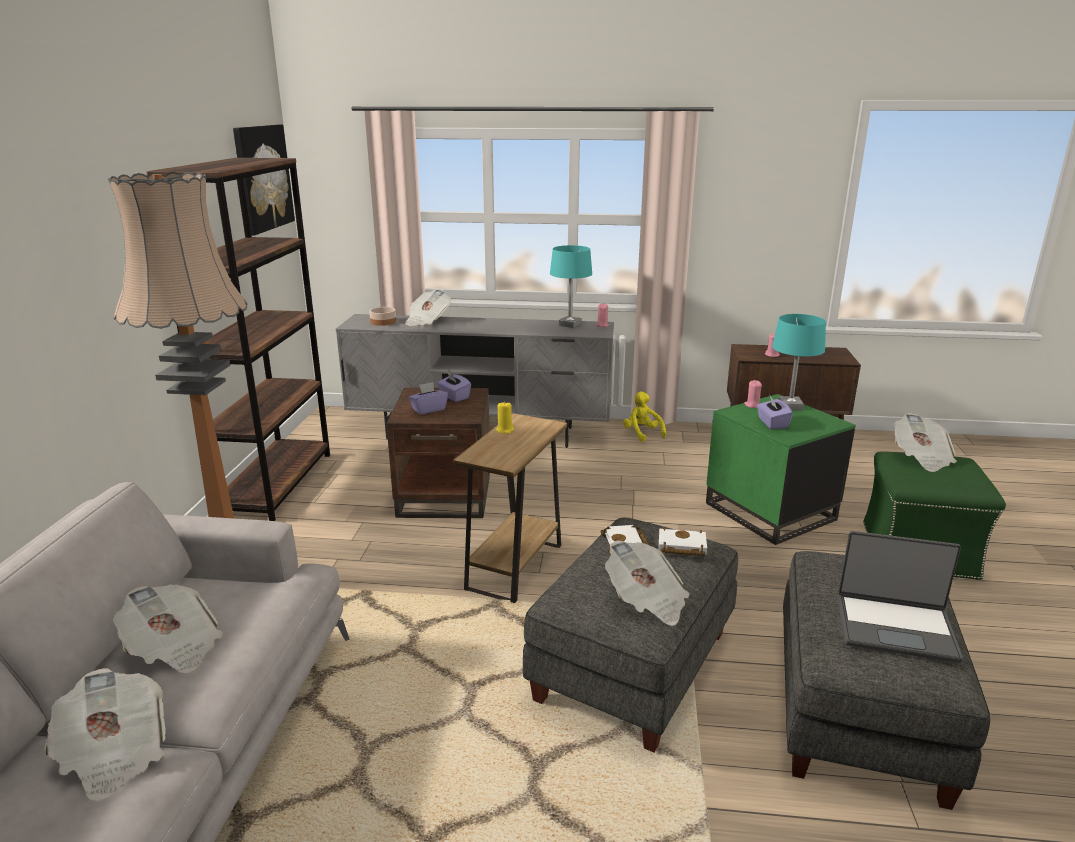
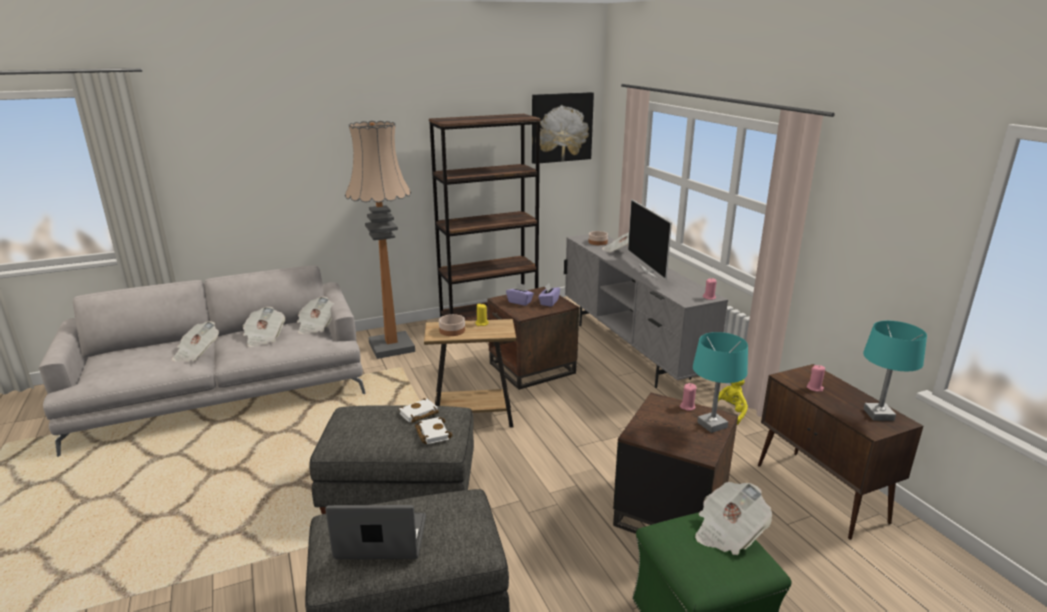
camera: 60 degrees right, 0 degrees up
turquoise table lamp [550,245,592,328] -> turquoise table lamp moved to [863,321,927,421]
newspaper [605,540,689,626] -> newspaper moved to [297,297,335,334]
green side table [706,394,856,545] -> brown side table [613,393,738,534]
purple tissue box [757,396,793,429] -> none
laptop [838,531,963,663] -> laptop turned 105 degrees clockwise [325,505,426,559]
none -> bowl [439,314,465,336]
none -> television [628,199,672,280]

